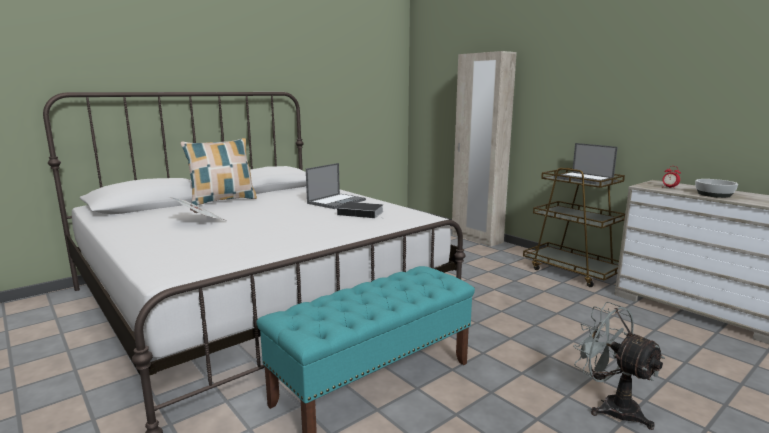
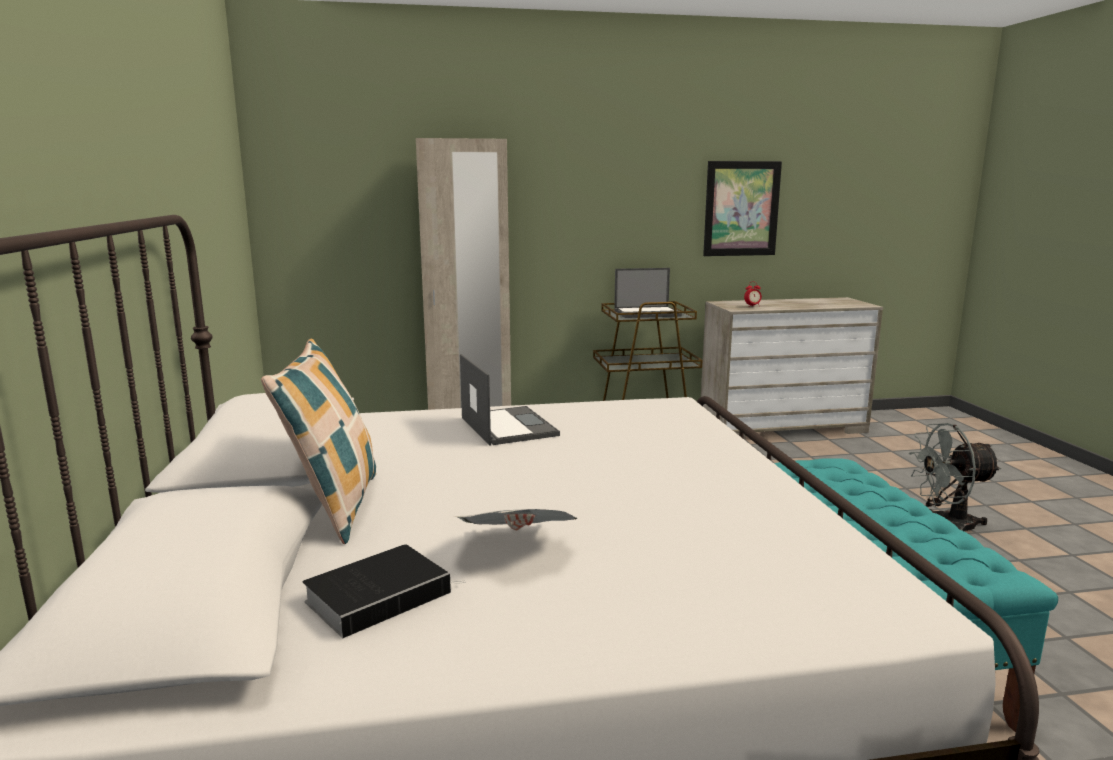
camera: 60 degrees left, 0 degrees up
book [337,202,384,218] -> book moved to [303,544,466,638]
bowl [695,179,738,198] -> none
none -> picture [703,161,782,256]

